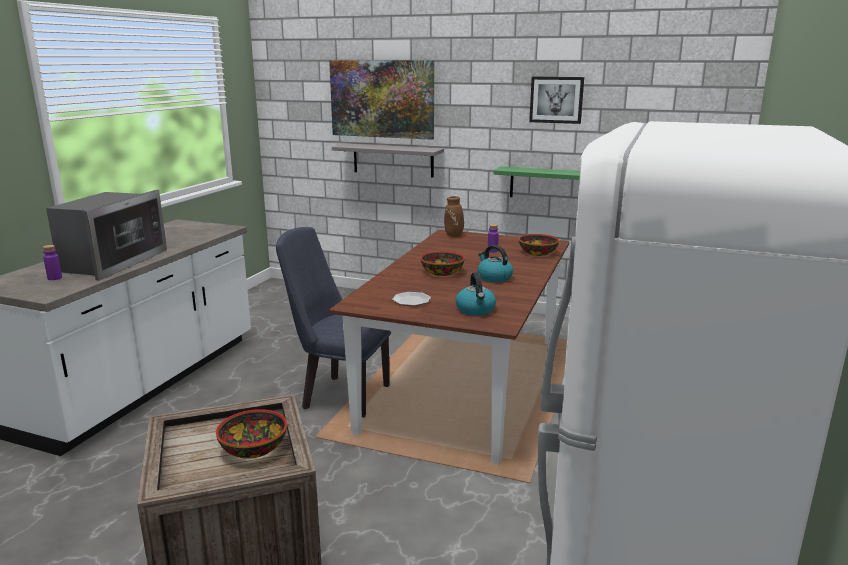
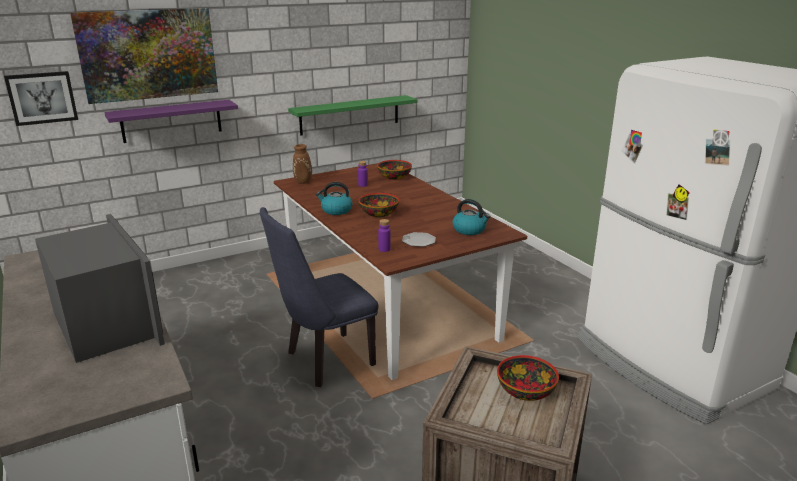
camera: 50 degrees left, 5 degrees up
purple bottle [43,245,62,280] -> purple bottle moved to [378,219,391,252]
grey shelf [332,144,444,177] -> purple shelf [104,100,238,143]
kettle [477,245,513,282] -> kettle moved to [316,182,353,215]
picture [529,77,584,124] -> picture moved to [4,71,78,126]

